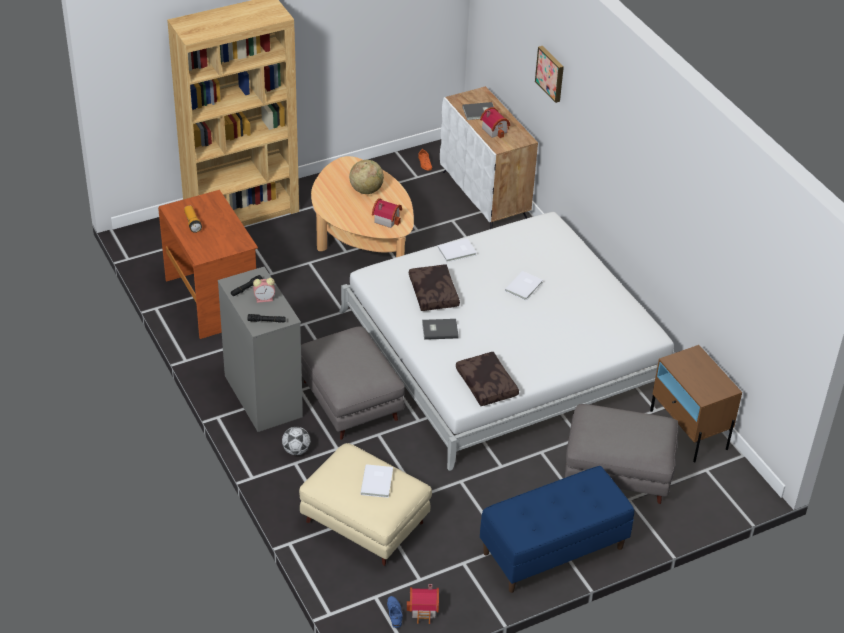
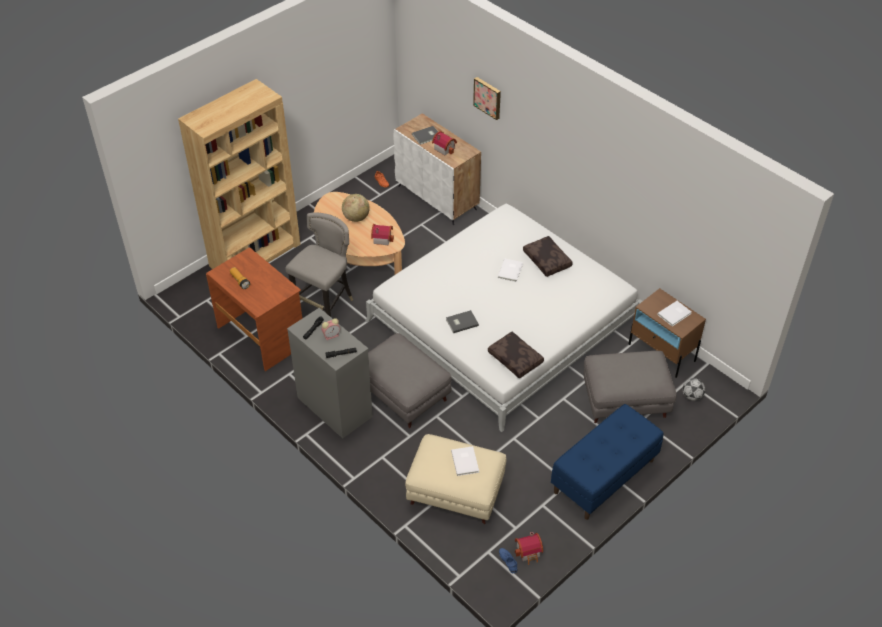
camera: 15 degrees left, 5 degrees up
football [282,427,311,455] -> football moved to [683,378,705,401]
brown pillow [409,265,460,311] -> brown pillow moved to [523,236,573,277]
white book [438,238,477,262] -> white book moved to [658,301,691,326]
none -> grey stool [285,212,353,317]

